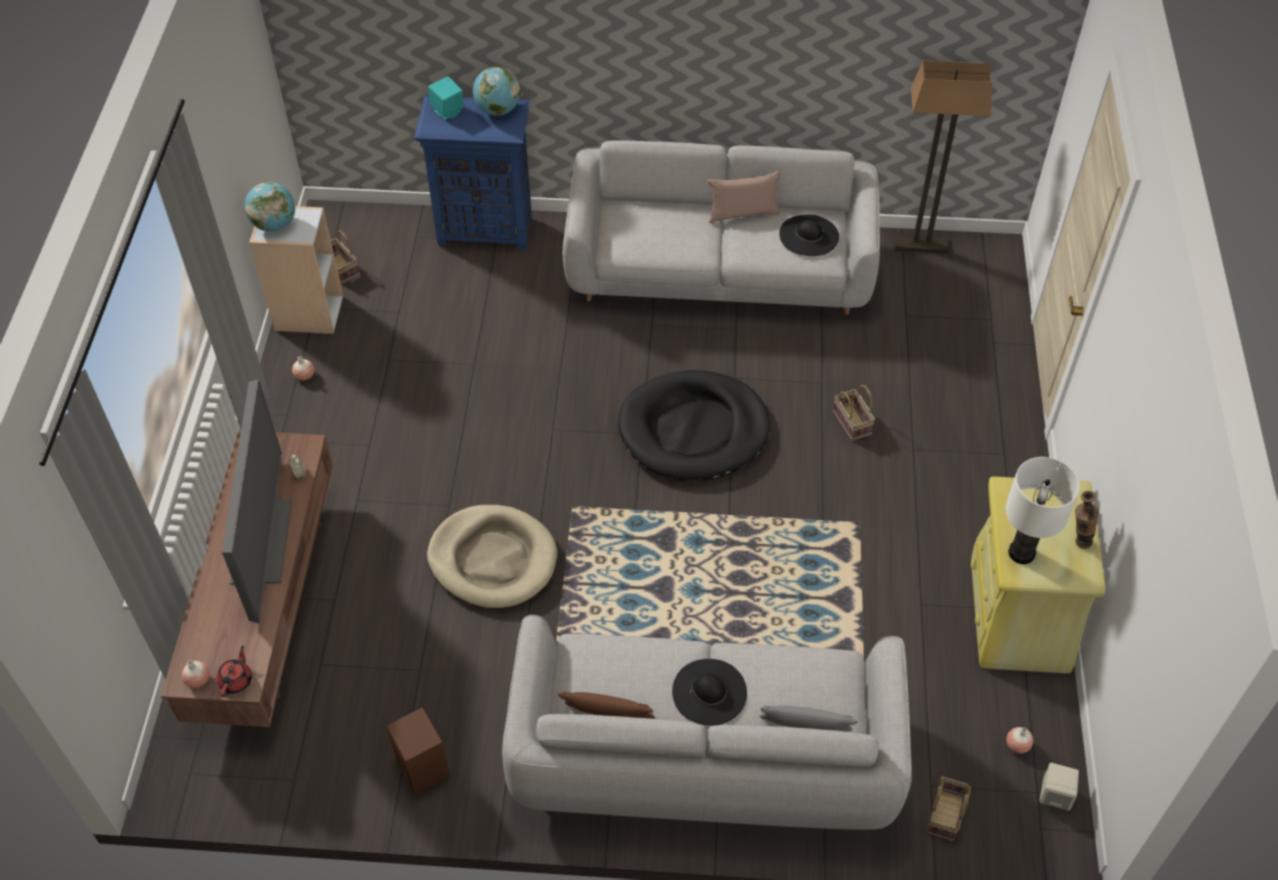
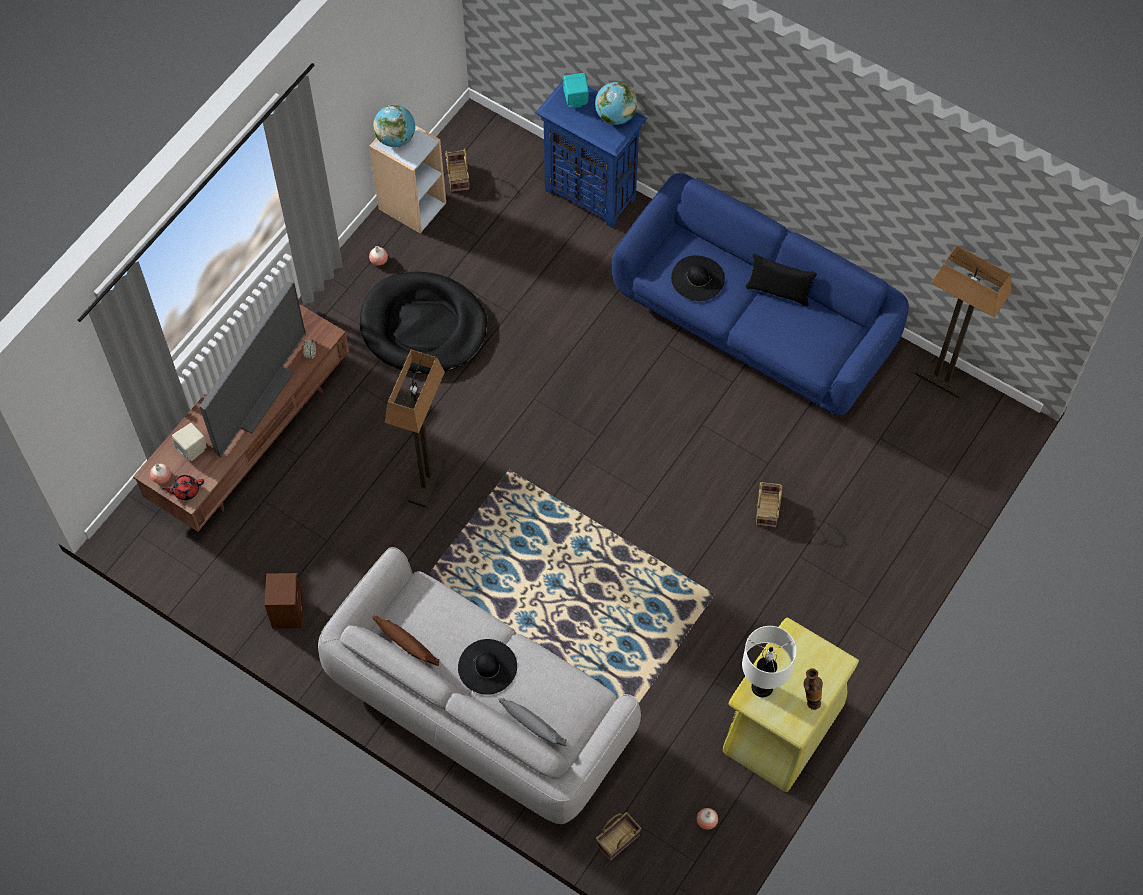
camera: 30 degrees right, 10 degrees up
red teapot [217,645,252,697] -> red teapot turned 150 degrees counterclockwise [162,475,204,500]
beige dog bed [427,505,557,609] -> floor lamp [385,350,445,508]
grey sofa [563,140,880,315] -> blue sofa [612,173,909,415]
black dog bed [618,370,771,482] -> black dog bed moved to [360,271,488,374]
beige pillow [708,171,780,224] -> black pillow [746,254,817,306]
black hat [779,215,839,256] -> black hat moved to [671,255,725,301]
beige speaker [1040,763,1079,811] -> beige speaker moved to [172,423,206,461]

